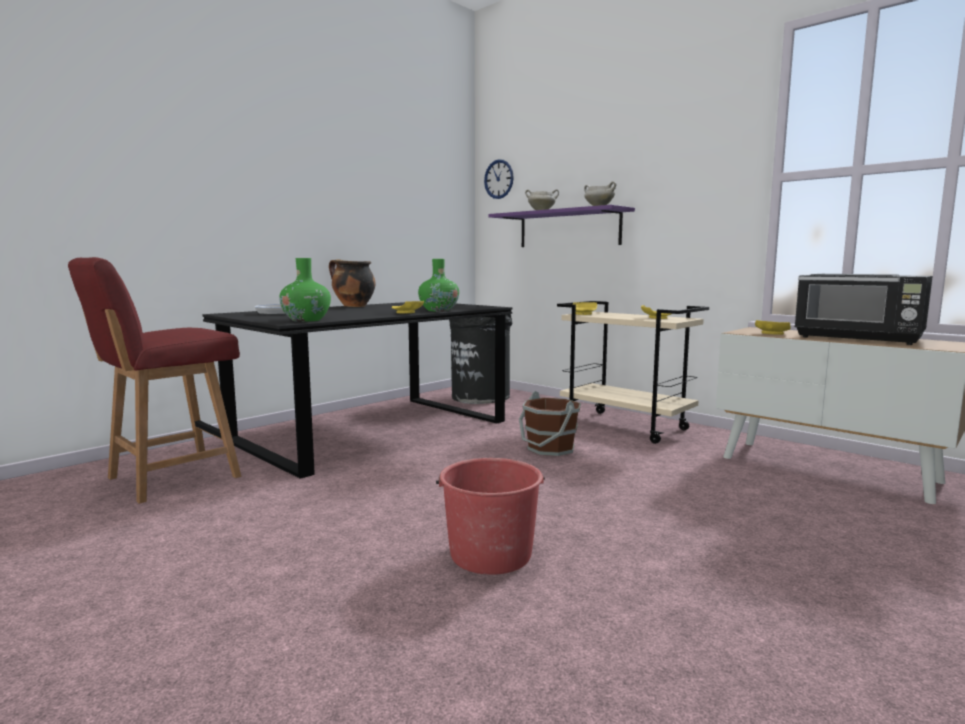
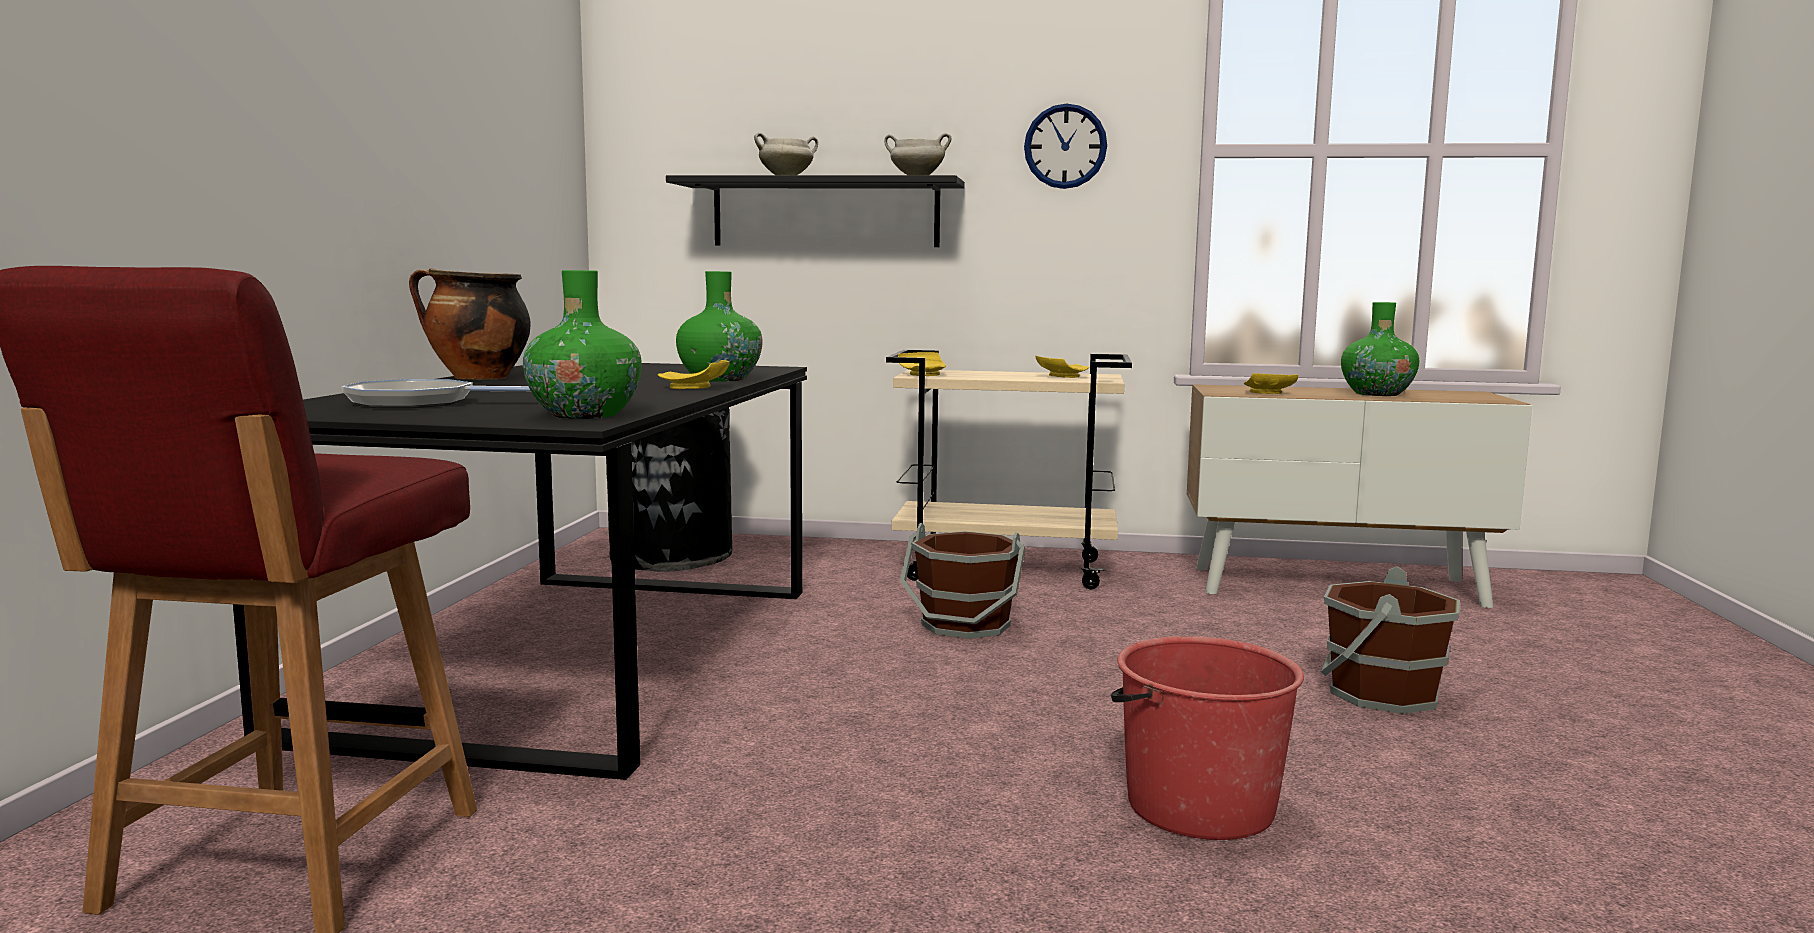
camera: 35 degrees left, 0 degrees up
wall clock [484,159,514,199] -> wall clock moved to [1024,104,1107,189]
purple shelf [488,205,635,247] -> black shelf [666,175,965,247]
black microwave [795,274,933,345] -> green vase [1341,302,1419,396]
none -> brown bucket [1321,566,1460,714]

